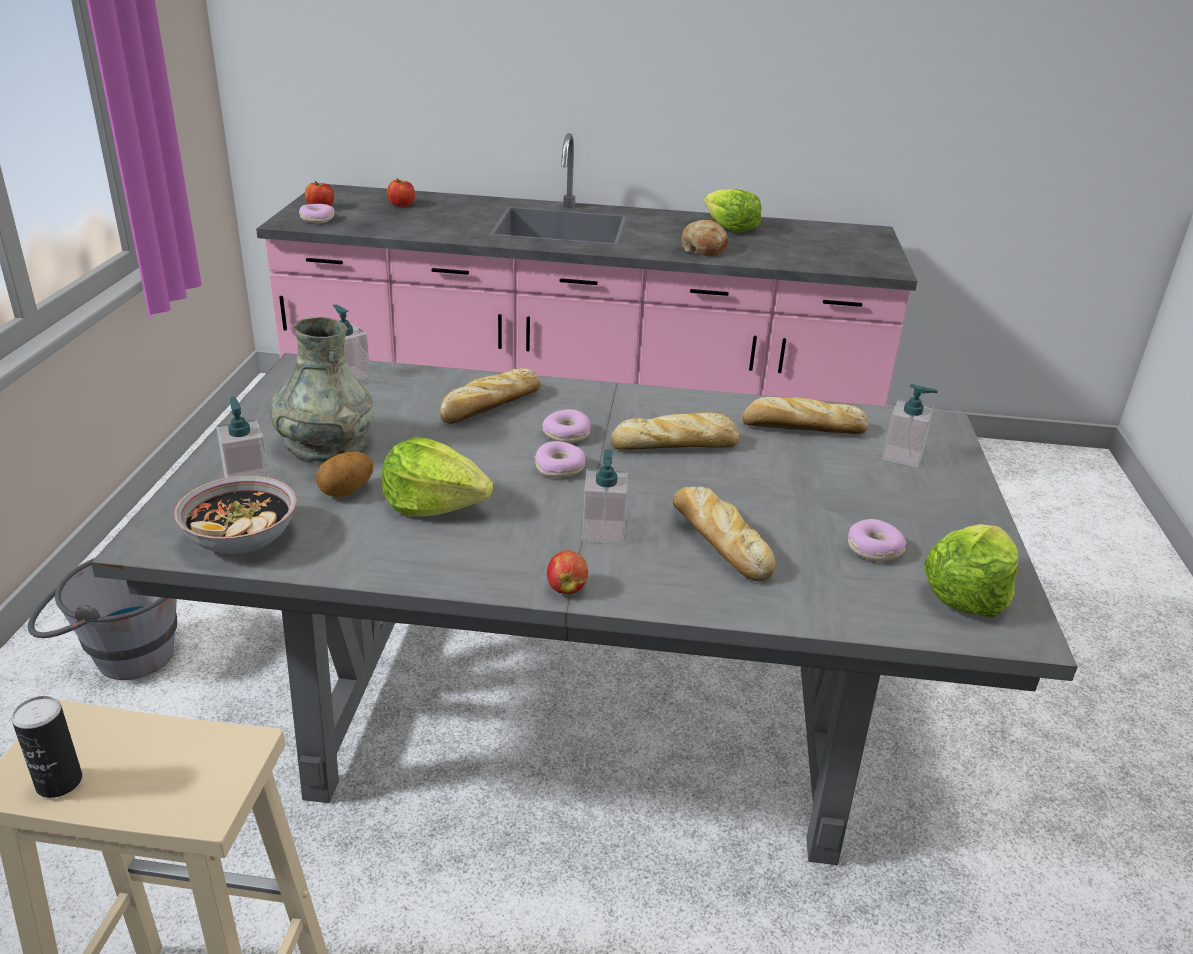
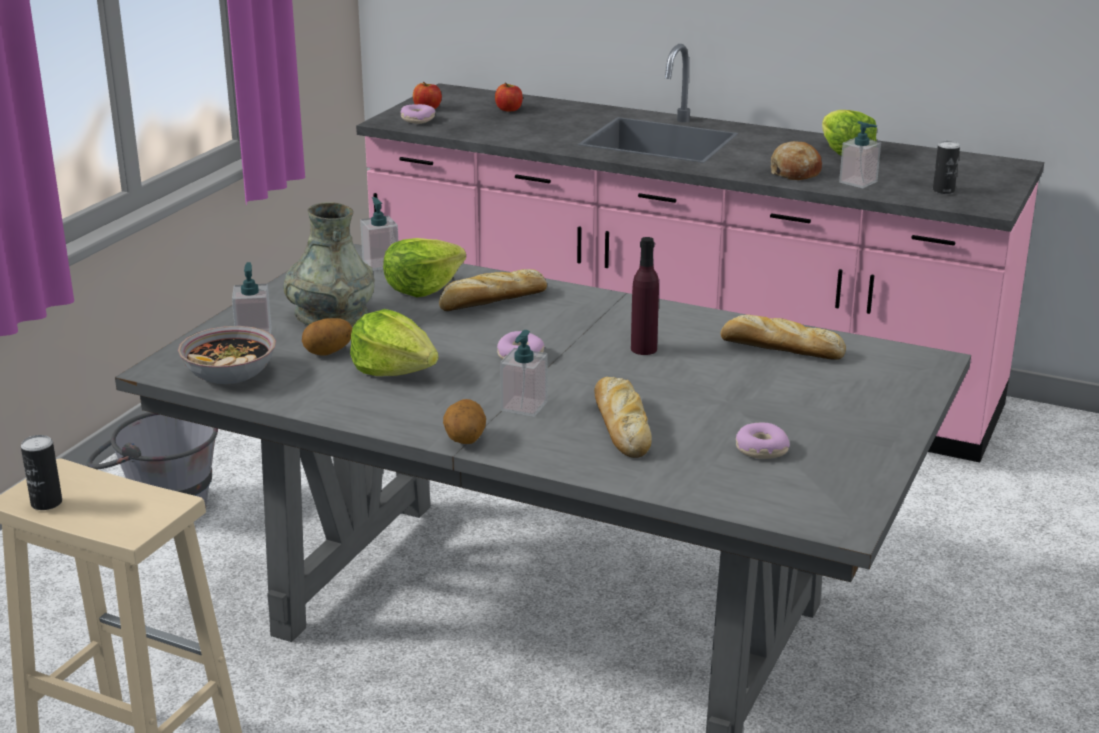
camera: 20 degrees right, 5 degrees down
donut [542,409,591,443] -> none
apple [547,550,588,594] -> potato [443,399,486,444]
bread [611,412,739,450] -> purple bottle [631,237,659,355]
soap dispenser [882,384,938,468] -> soap dispenser moved to [839,121,881,188]
lettuce [923,524,1018,618] -> lettuce moved to [383,238,466,297]
none -> can [933,141,960,194]

